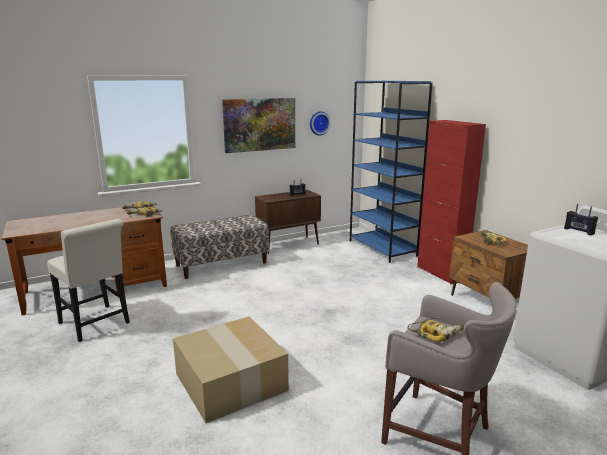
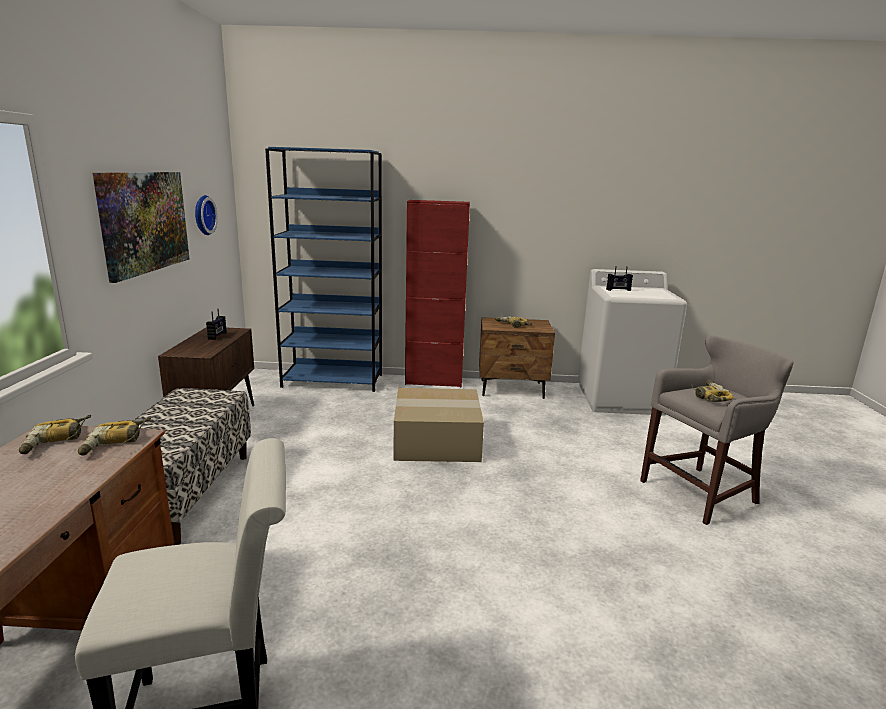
camera: 60 degrees left, 0 degrees up
cardboard box [173,316,289,423] -> cardboard box moved to [394,388,484,462]

